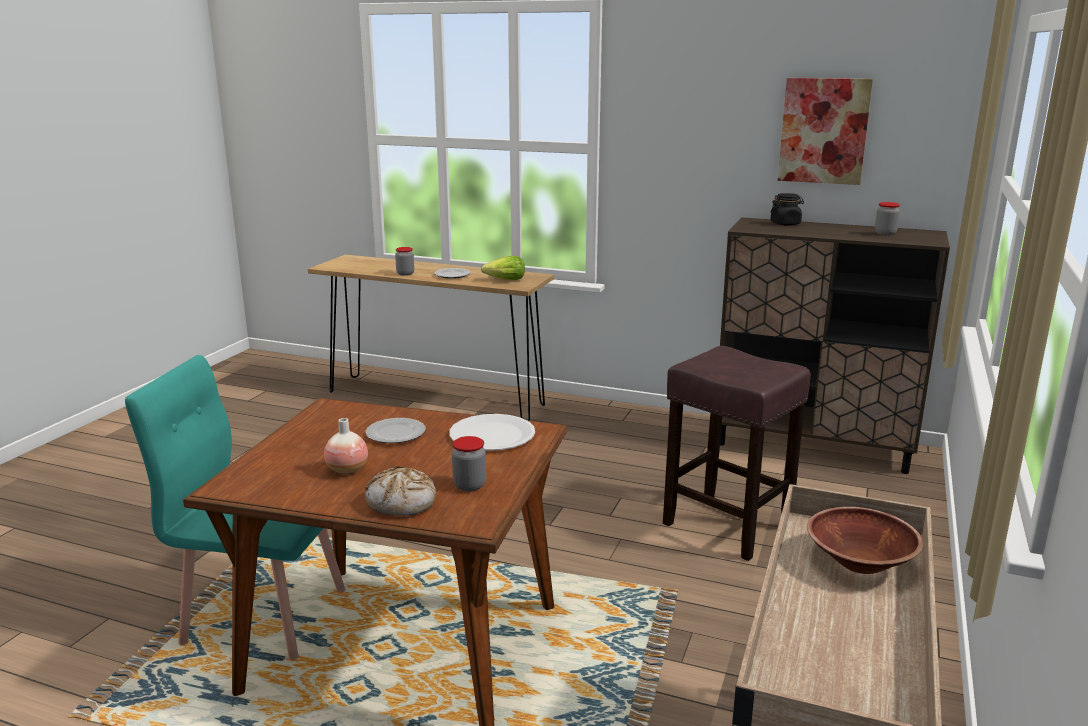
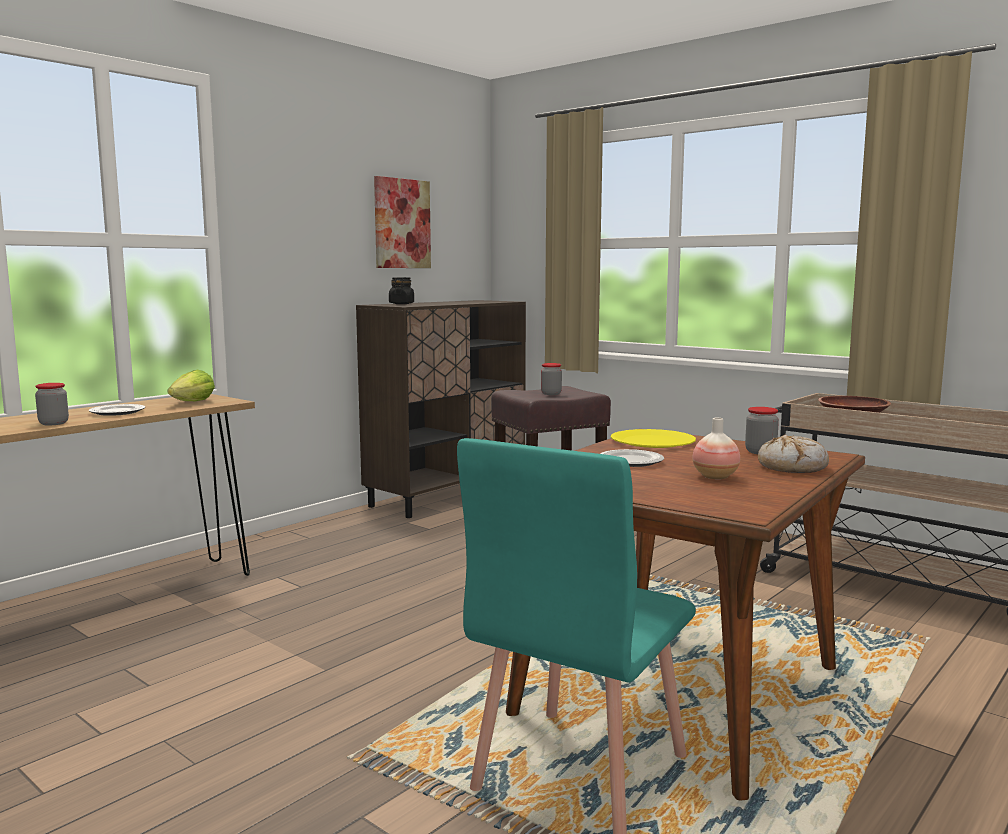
camera: 70 degrees left, 10 degrees down
white plate [449,414,535,451] -> yellow plate [611,429,696,448]
jar [875,202,900,236] -> jar moved to [541,363,562,395]

